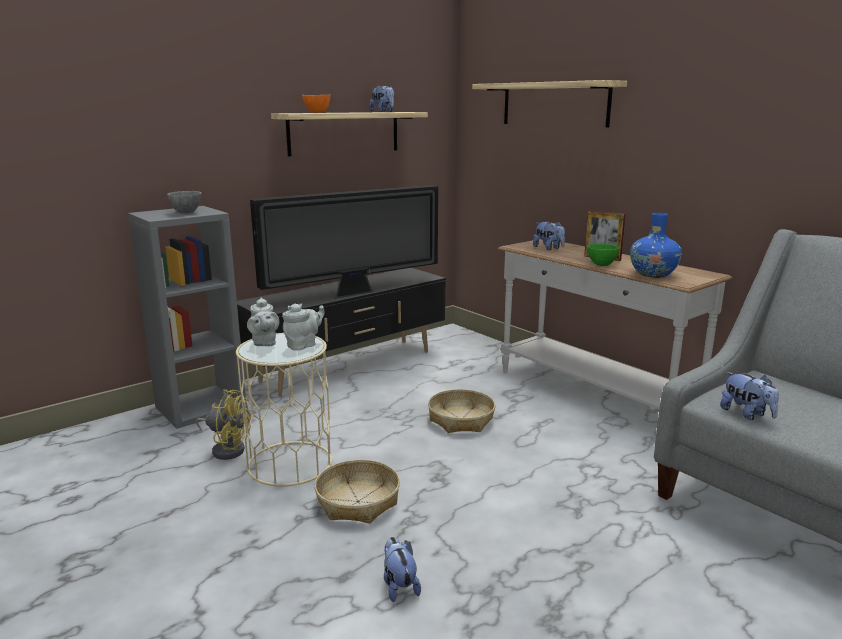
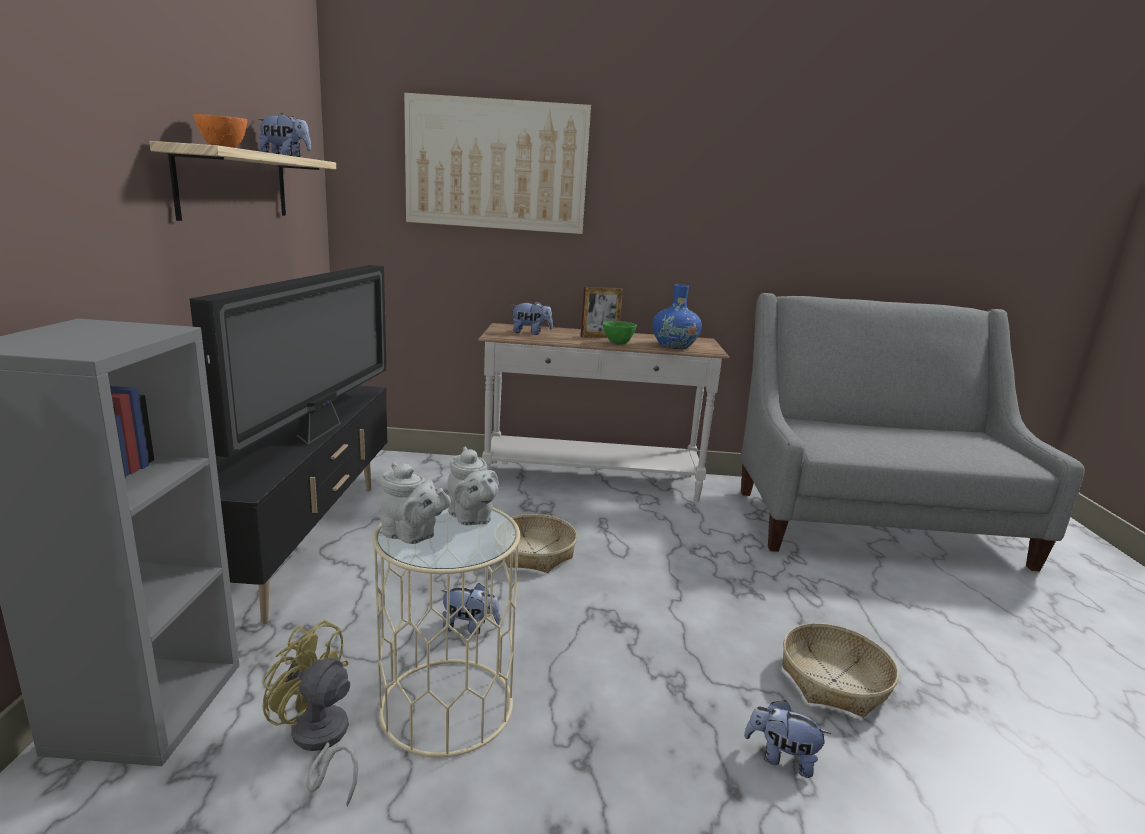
camera: 50 degrees left, 0 degrees up
grey bowl [167,191,201,213] -> none
yellow fan [196,389,251,460] -> yellow fan turned 120 degrees counterclockwise [262,620,358,806]
grey teapot [282,303,324,351] -> grey teapot turned 150 degrees clockwise [448,447,499,525]
basket [314,460,400,524] -> basket moved to [782,623,899,717]
shelf [472,80,627,127] -> picture [404,93,591,234]
plush toy [720,372,779,420] -> plush toy moved to [440,583,500,635]

